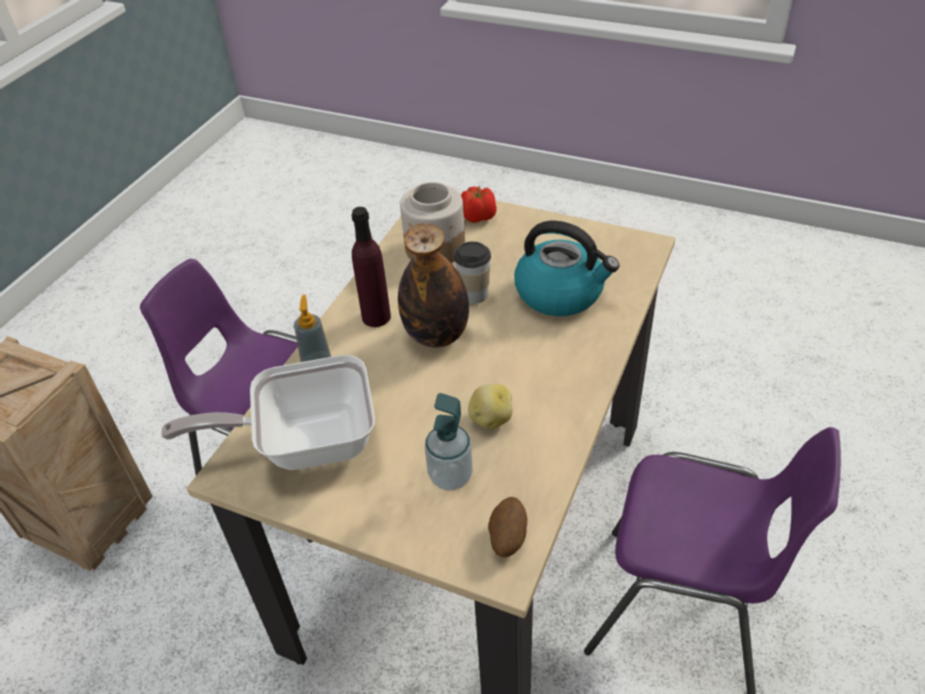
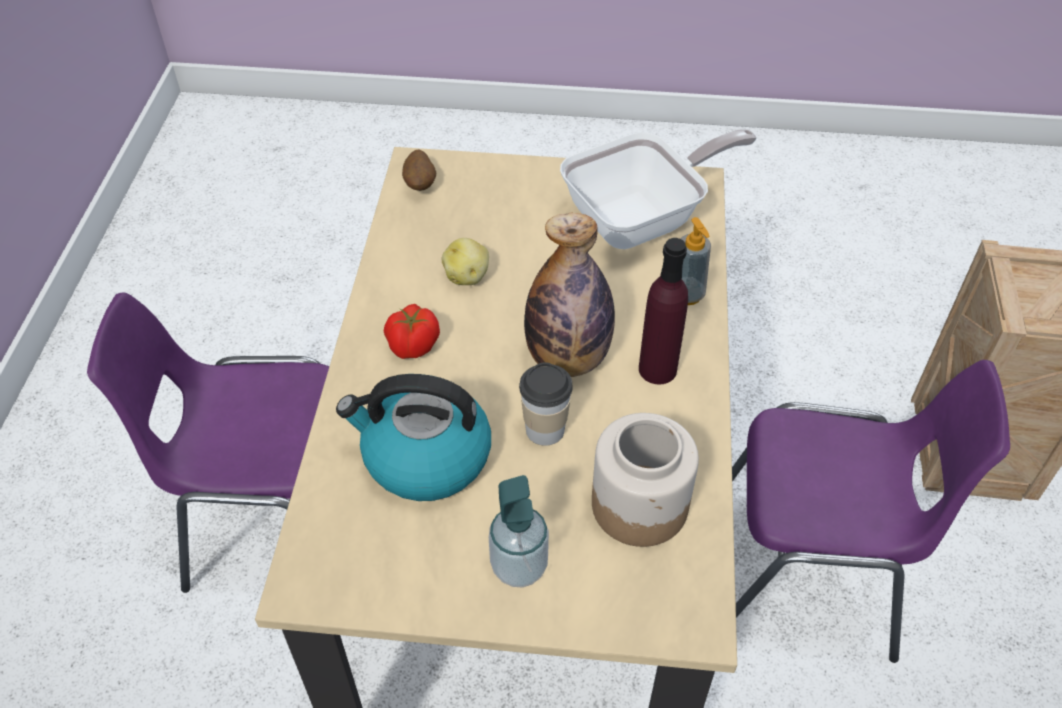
camera: 160 degrees right, 5 degrees up
soap dispenser [425,393,473,491] -> soap dispenser moved to [489,475,549,587]
tomato [461,186,497,223] -> tomato moved to [384,304,440,359]

